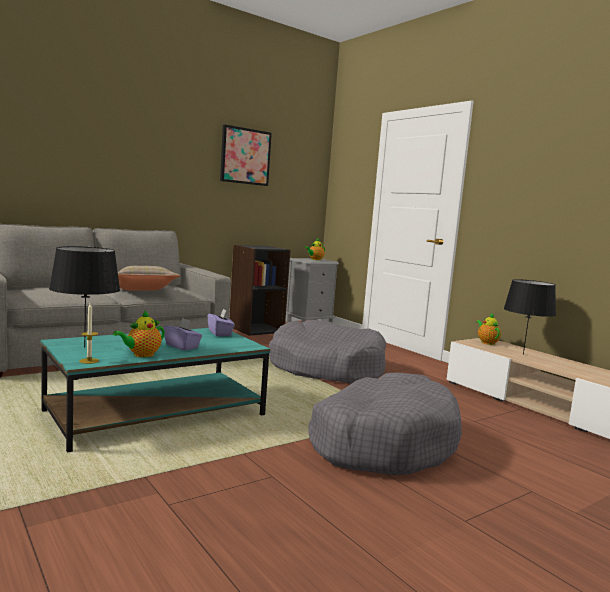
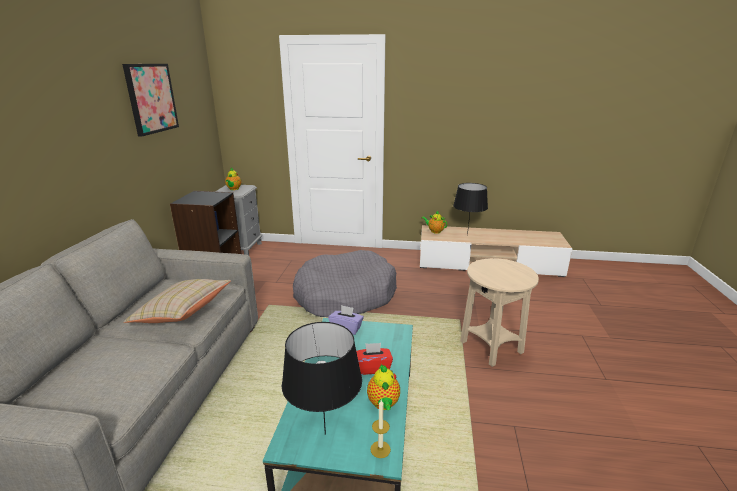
camera: 45 degrees left, 15 degrees up
purple tissue box [164,318,202,351] -> red tissue box [356,343,393,375]
grey dog bed [308,373,462,475] -> beige side table [460,258,539,367]

